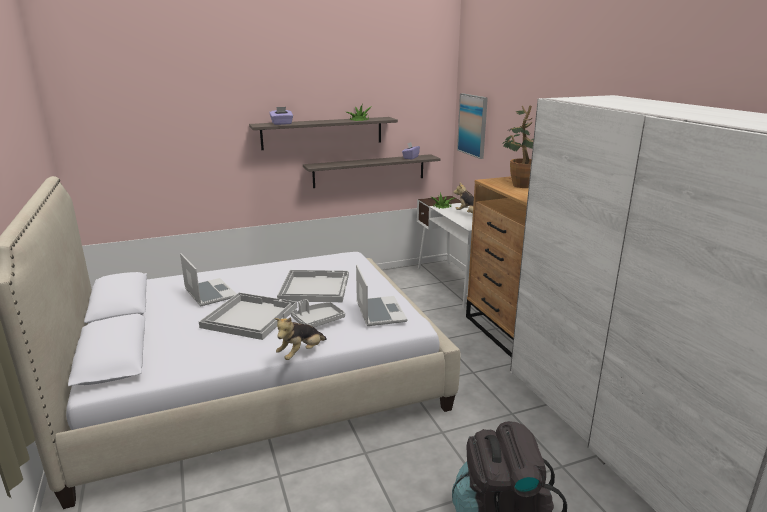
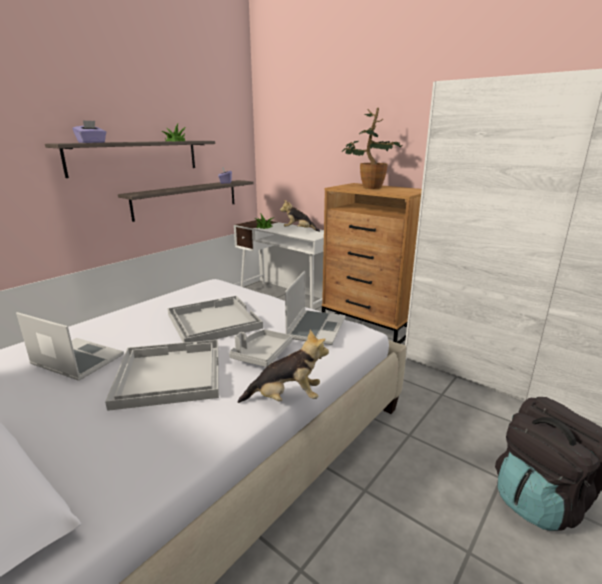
camera: 30 degrees left, 0 degrees up
plush toy [274,317,327,360] -> plush toy turned 105 degrees counterclockwise [238,330,329,403]
laptop [356,265,407,326] -> laptop turned 60 degrees clockwise [285,271,346,345]
picture [457,93,488,159] -> none

